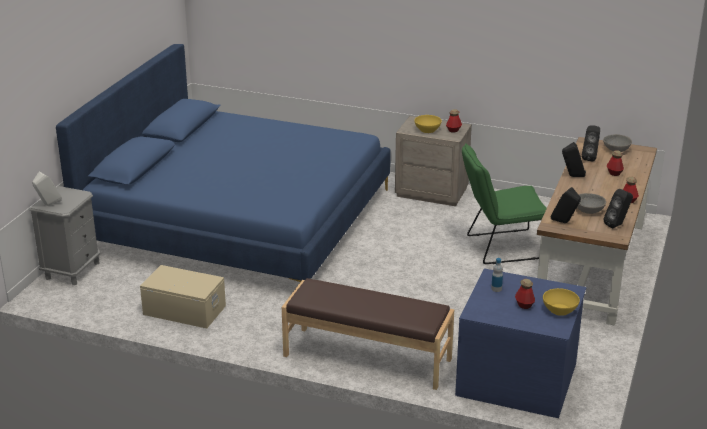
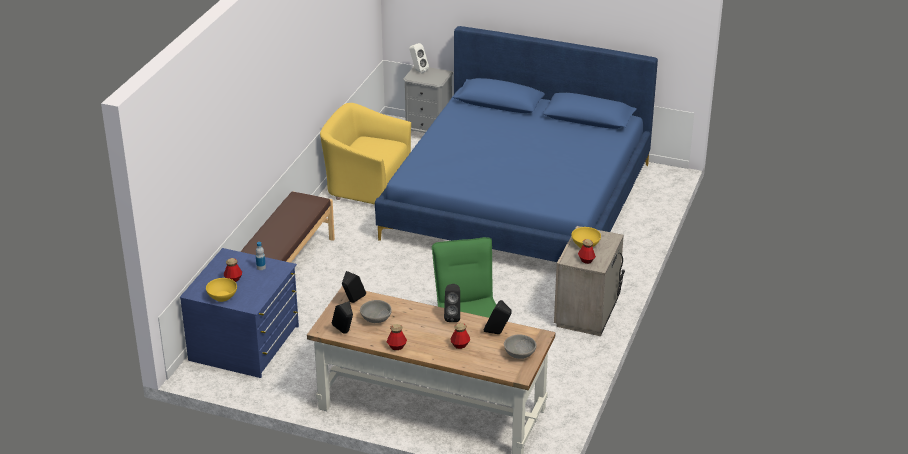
camera: 90 degrees right, 5 degrees up
beige storage box [140,265,226,329] -> yellow armchair [320,103,411,205]

